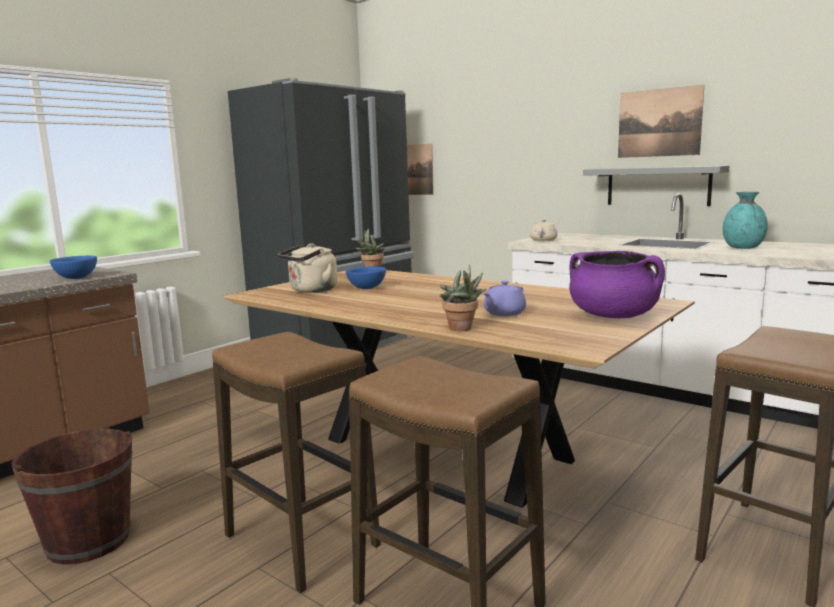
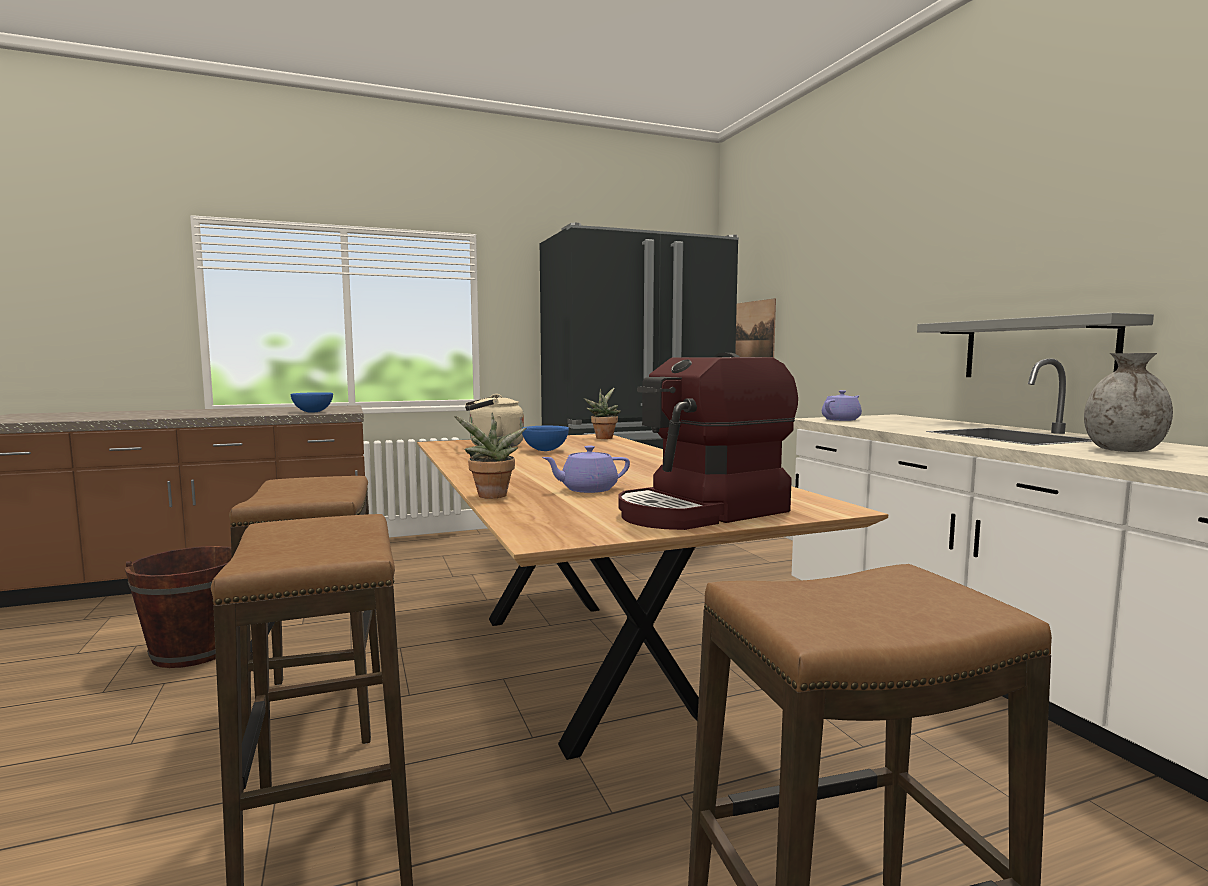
camera: 30 degrees right, 5 degrees down
beige teapot [530,219,558,241] -> purple teapot [822,390,862,421]
purple cooking pot [569,251,665,318] -> coffee machine [618,353,798,530]
picture [618,85,704,158] -> none
turquoise vase [723,192,768,249] -> grey vase [1084,353,1173,452]

